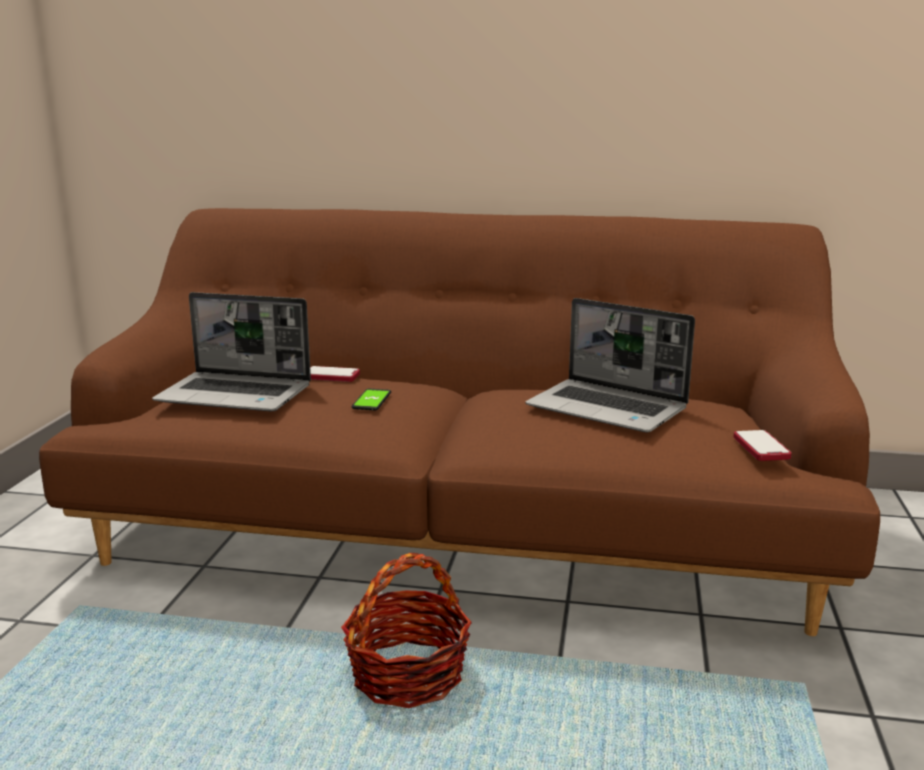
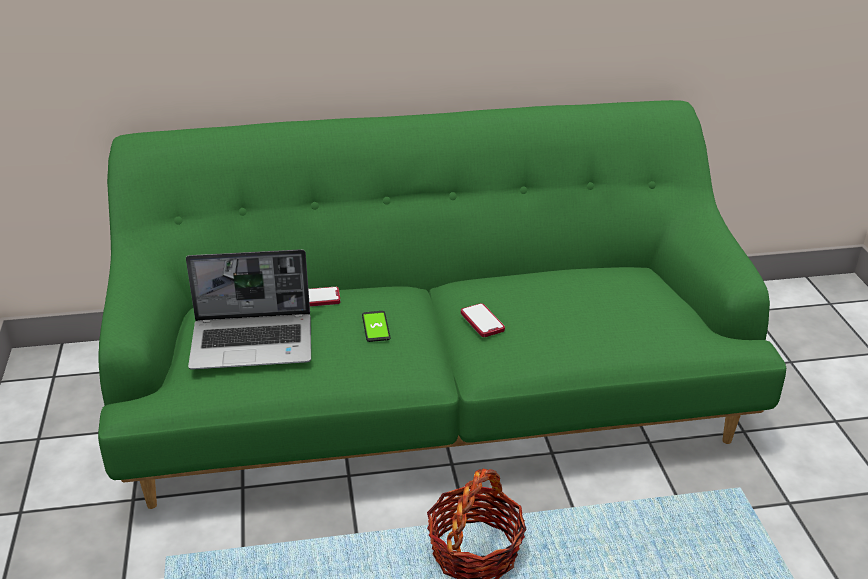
camera: 20 degrees left, 15 degrees up
brown sofa [39,208,880,636] -> green sofa [98,100,786,509]
laptop [525,298,695,432] -> none
phone [734,430,792,461] -> phone moved to [461,303,505,337]

